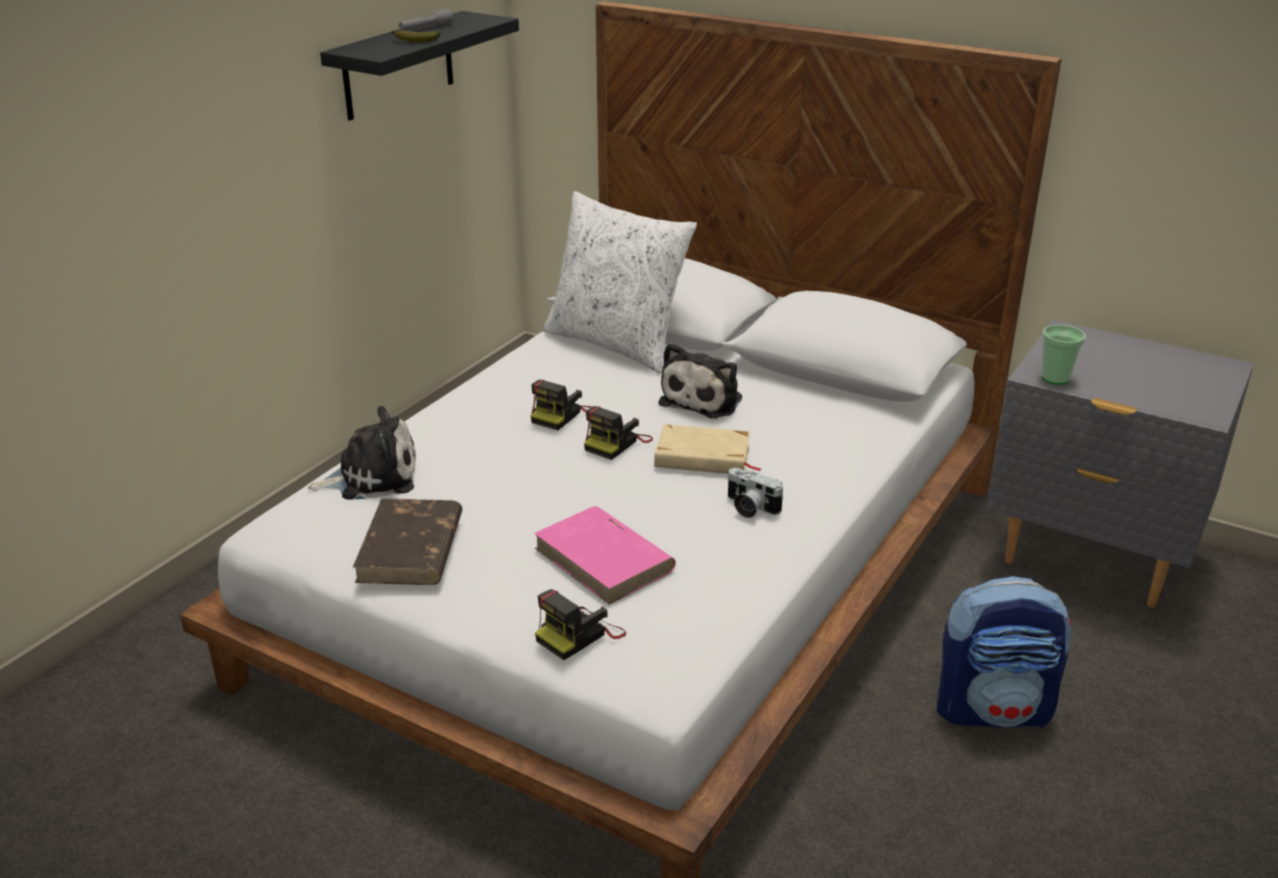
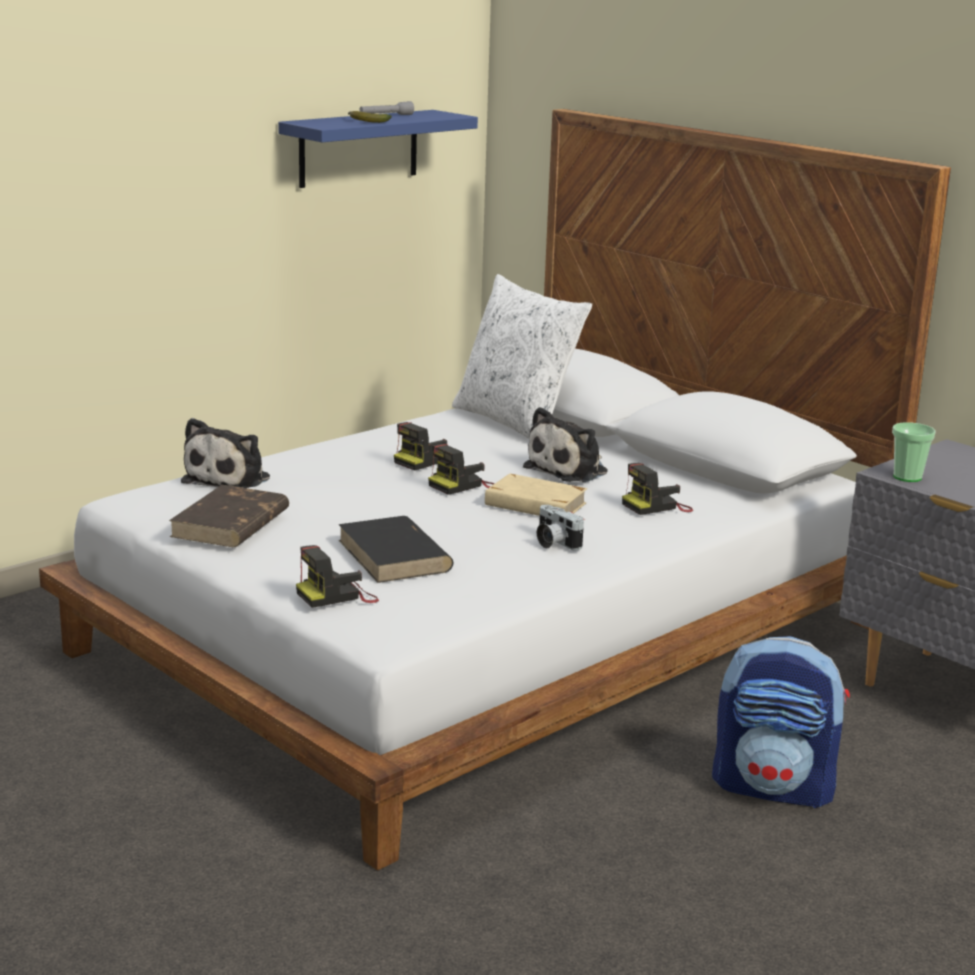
camera: 15 degrees right, 10 degrees down
plush toy [307,406,416,499] -> plush toy turned 105 degrees clockwise [181,418,270,488]
black shelf [320,11,519,121] -> blue shelf [278,110,478,188]
pink book [534,506,676,605] -> black book [339,516,453,583]
none -> camera [622,463,693,515]

